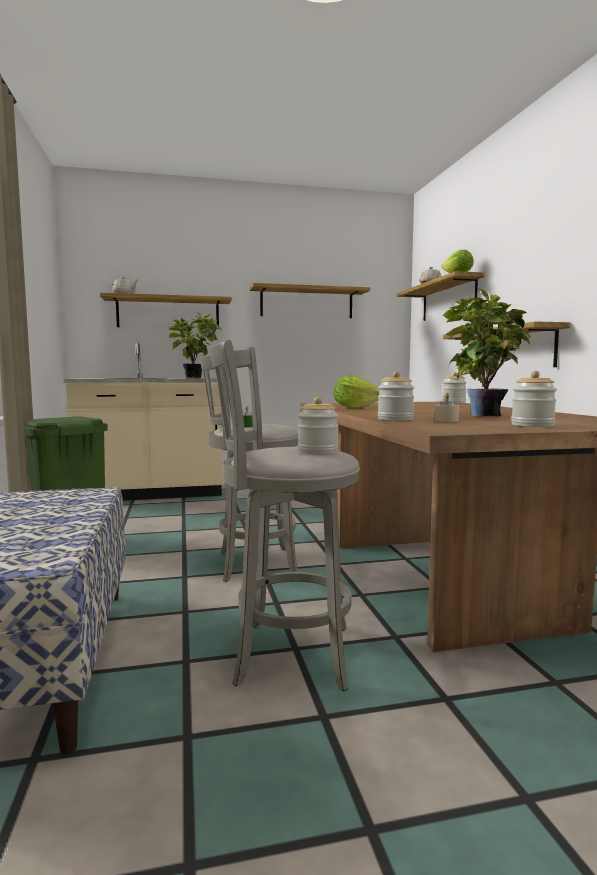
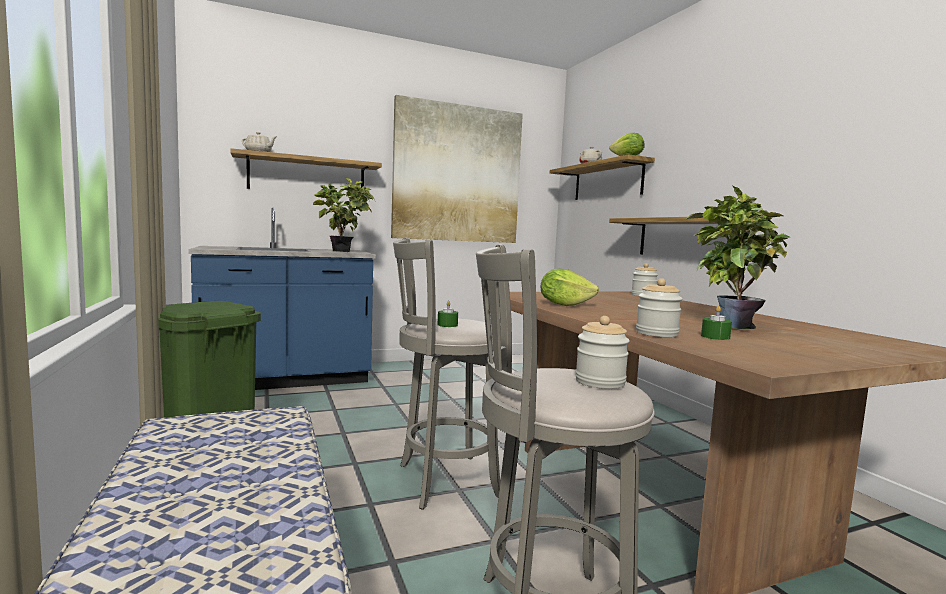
camera: 10 degrees left, 0 degrees up
beige counter [63,342,223,501] -> blue counter [188,208,376,390]
shelf [250,283,370,318] -> picture [391,95,523,243]
beige candle [435,393,459,422] -> green candle [701,306,732,340]
jar [511,371,557,427] -> none

